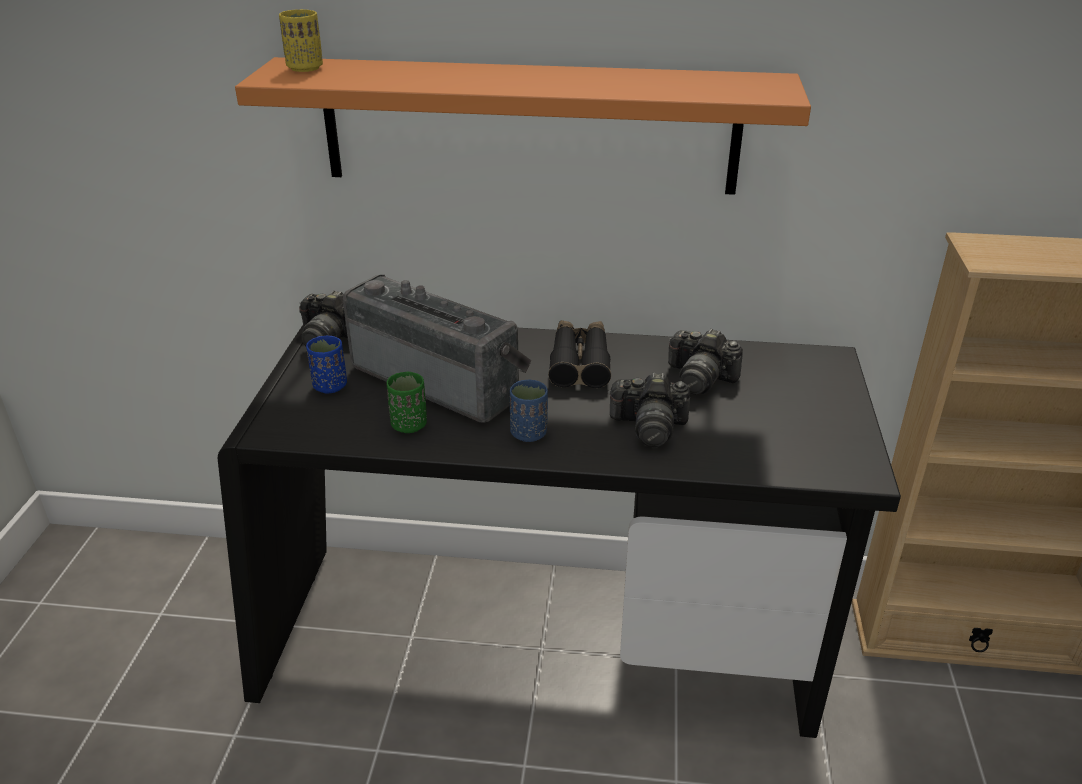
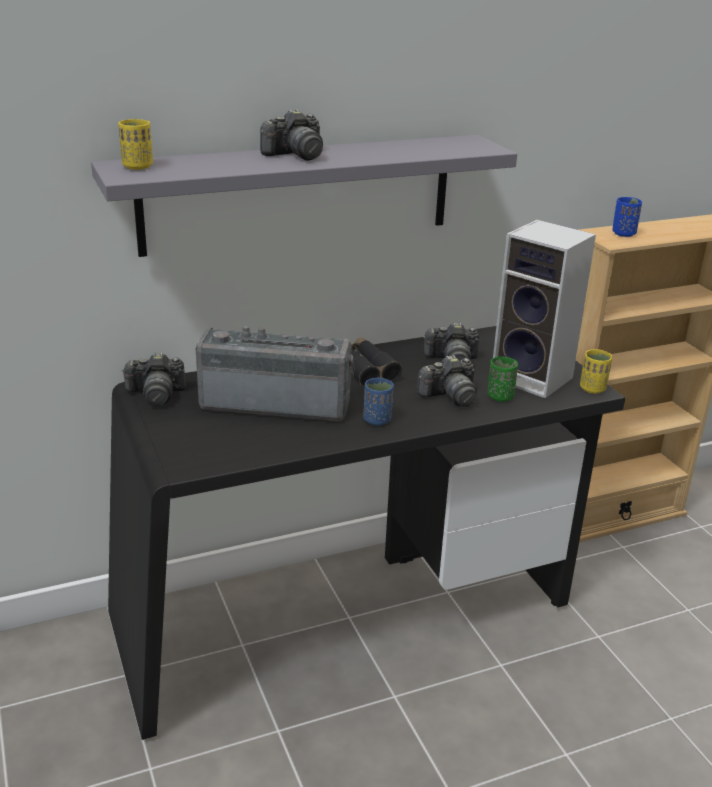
camera: 30 degrees left, 5 degrees down
orange shelf [235,57,811,195] -> grey shelf [91,135,517,257]
blue cup [306,336,347,393] -> blue cup moved to [612,197,642,237]
green cup [386,372,427,433] -> green cup moved to [487,357,518,402]
none -> camera [260,109,323,161]
none -> speaker [493,220,596,399]
none -> yellow cup [580,349,612,394]

